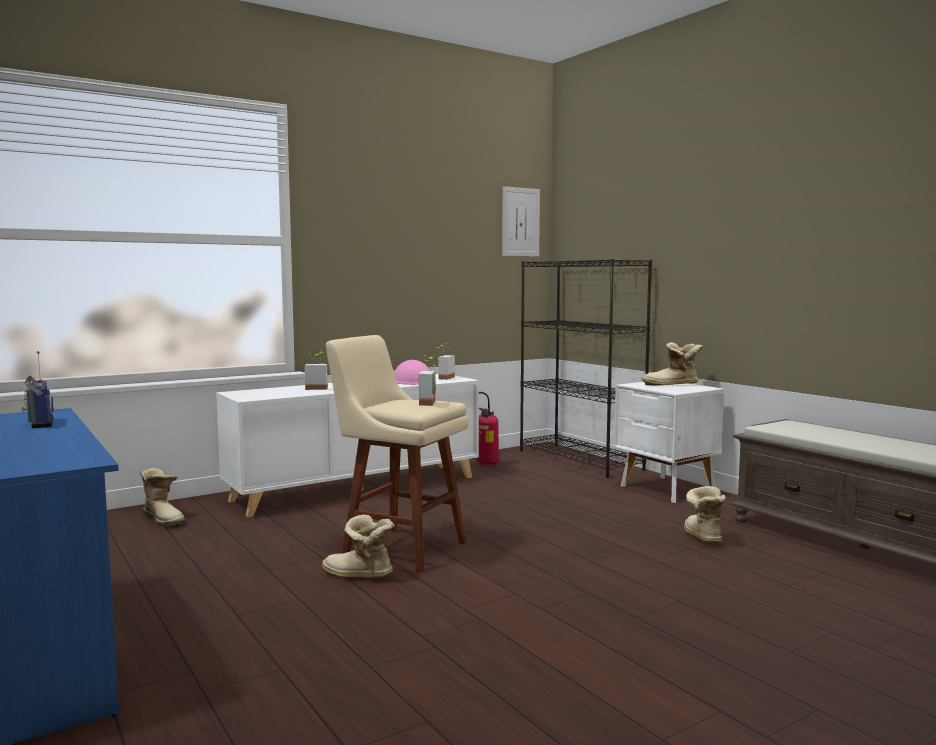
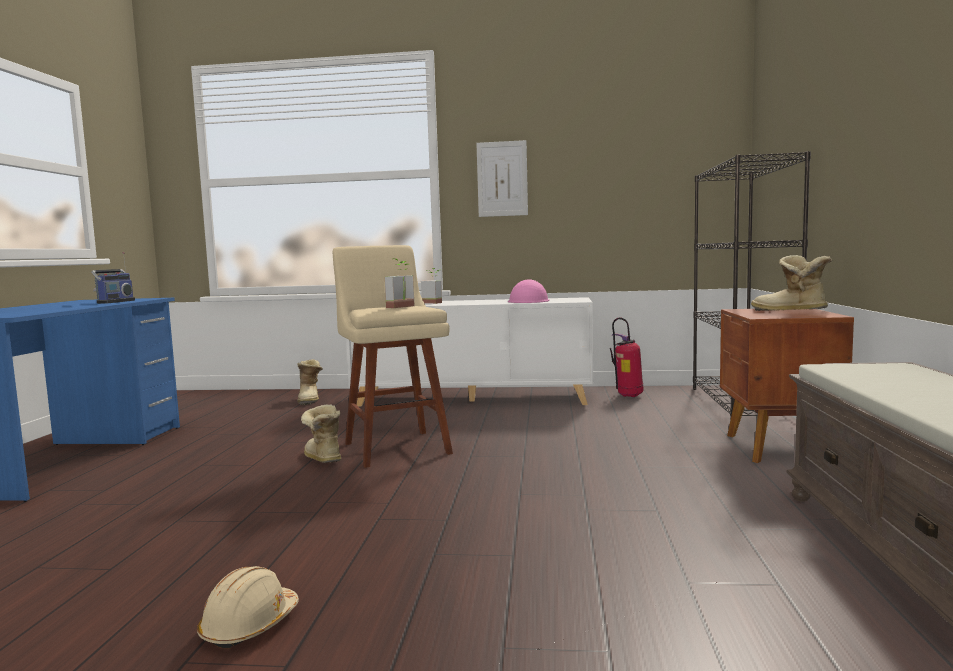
camera: 40 degrees right, 0 degrees up
potted plant [437,343,455,380] -> none
picture [502,186,540,256] -> picture moved to [476,140,528,217]
white nightstand [614,382,724,503] -> brown nightstand [720,309,854,463]
boot [684,486,725,543] -> none
none -> beige hard hat [197,566,299,648]

